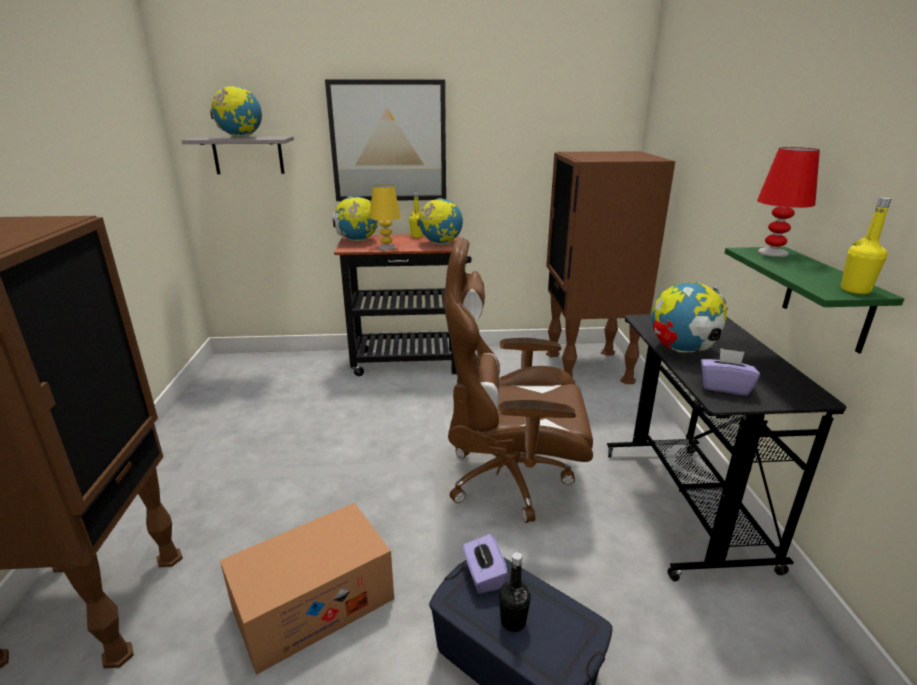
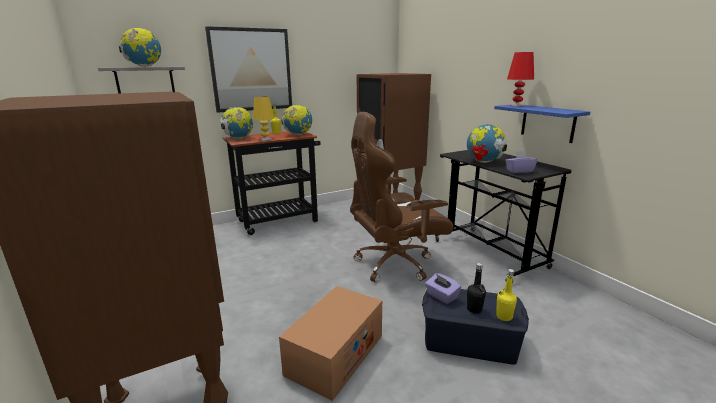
camera: 25 degrees left, 5 degrees down
green shelf [725,247,904,353] -> blue shelf [494,105,590,143]
yellow bottle [841,197,891,294] -> yellow bottle moved to [496,269,517,321]

